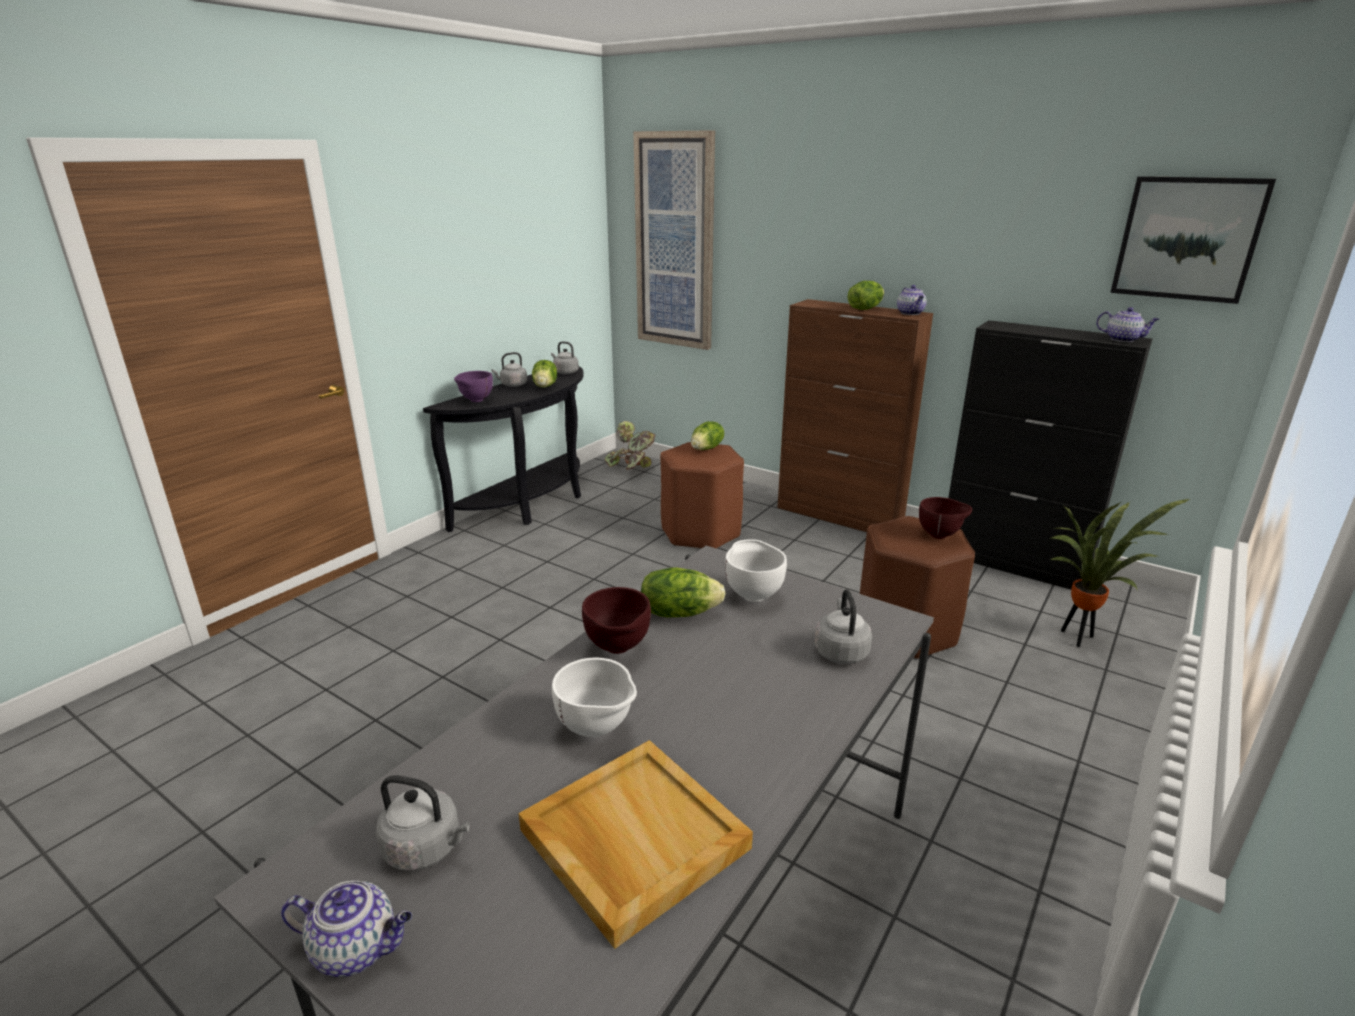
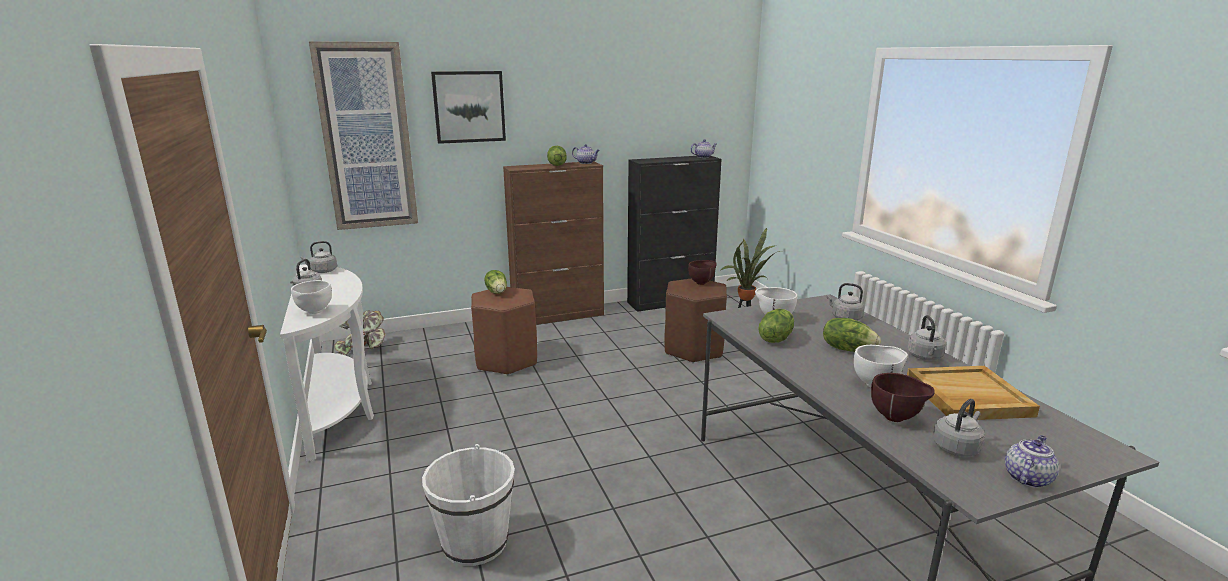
camera: 55 degrees left, 5 degrees down
black console table [423,366,584,532] -> white console table [280,264,374,461]
purple bowl [454,371,493,402] -> white bowl [291,280,332,314]
lettuce [532,360,557,388] -> lettuce moved to [823,318,881,352]
brown bowl [582,587,651,654] -> brown bowl moved to [871,373,935,422]
picture [1110,176,1276,304] -> picture moved to [431,71,506,144]
none -> white bucket [422,444,515,566]
none -> grey kettle [907,315,946,360]

